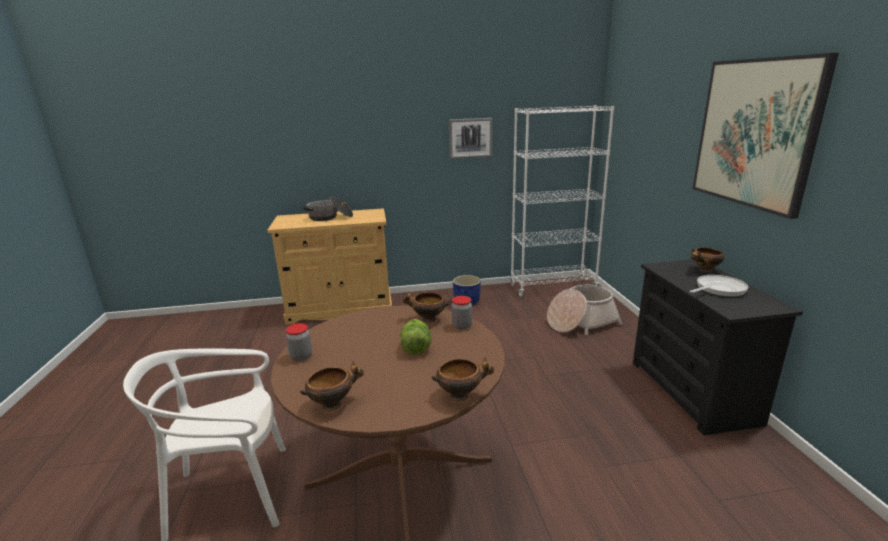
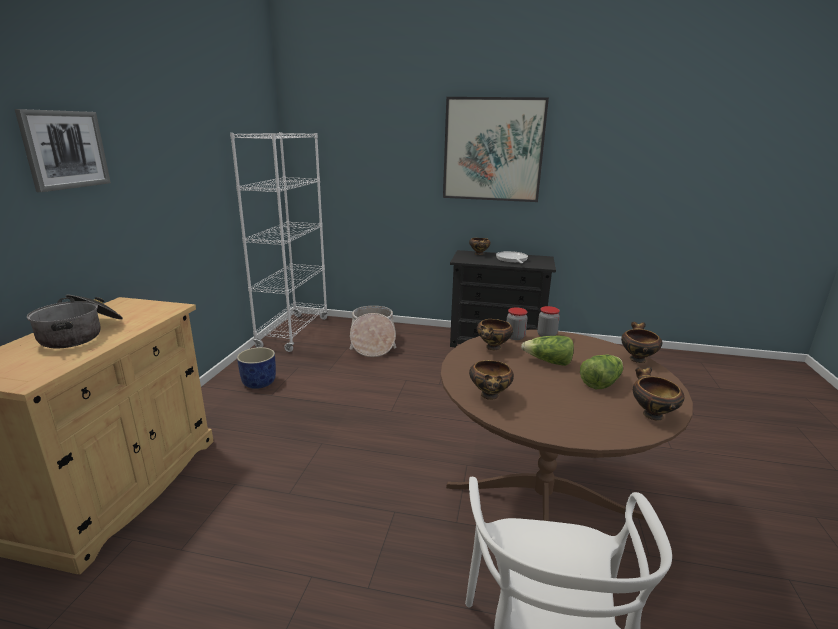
camera: 70 degrees left, 0 degrees up
jar [286,323,312,361] -> jar moved to [537,306,560,337]
picture [449,118,493,159] -> picture moved to [15,109,111,192]
none -> bowl [469,360,514,400]
none -> lettuce [580,355,623,389]

